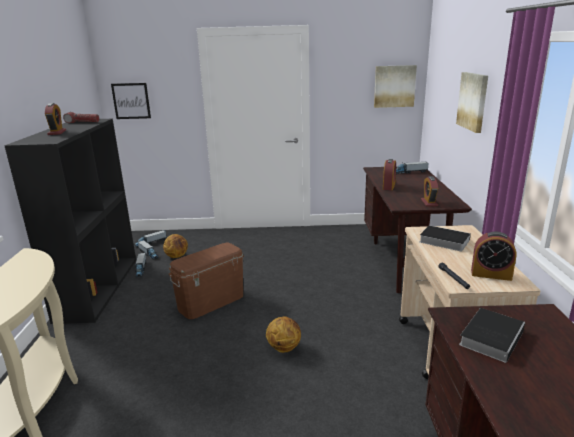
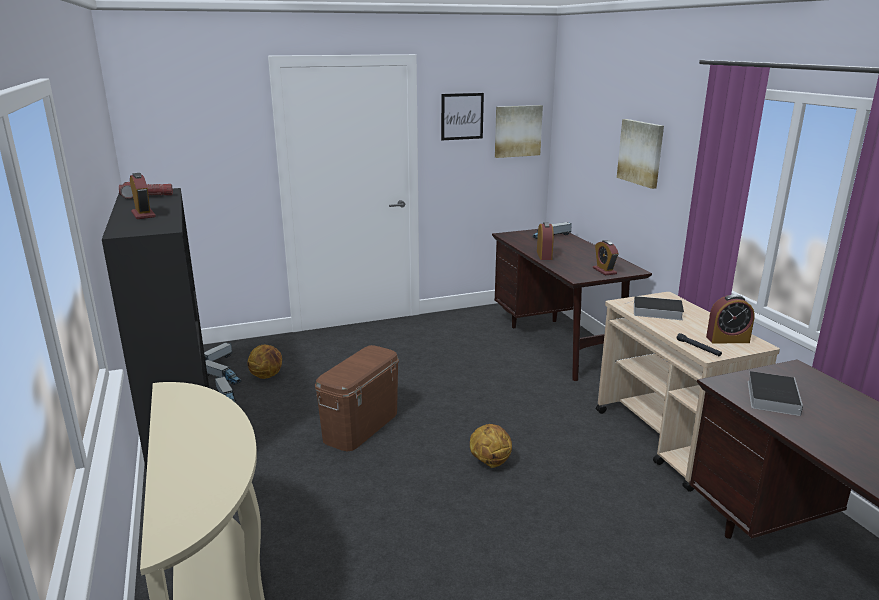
camera: 20 degrees left, 0 degrees up
picture [111,83,151,119] -> picture moved to [441,93,484,140]

